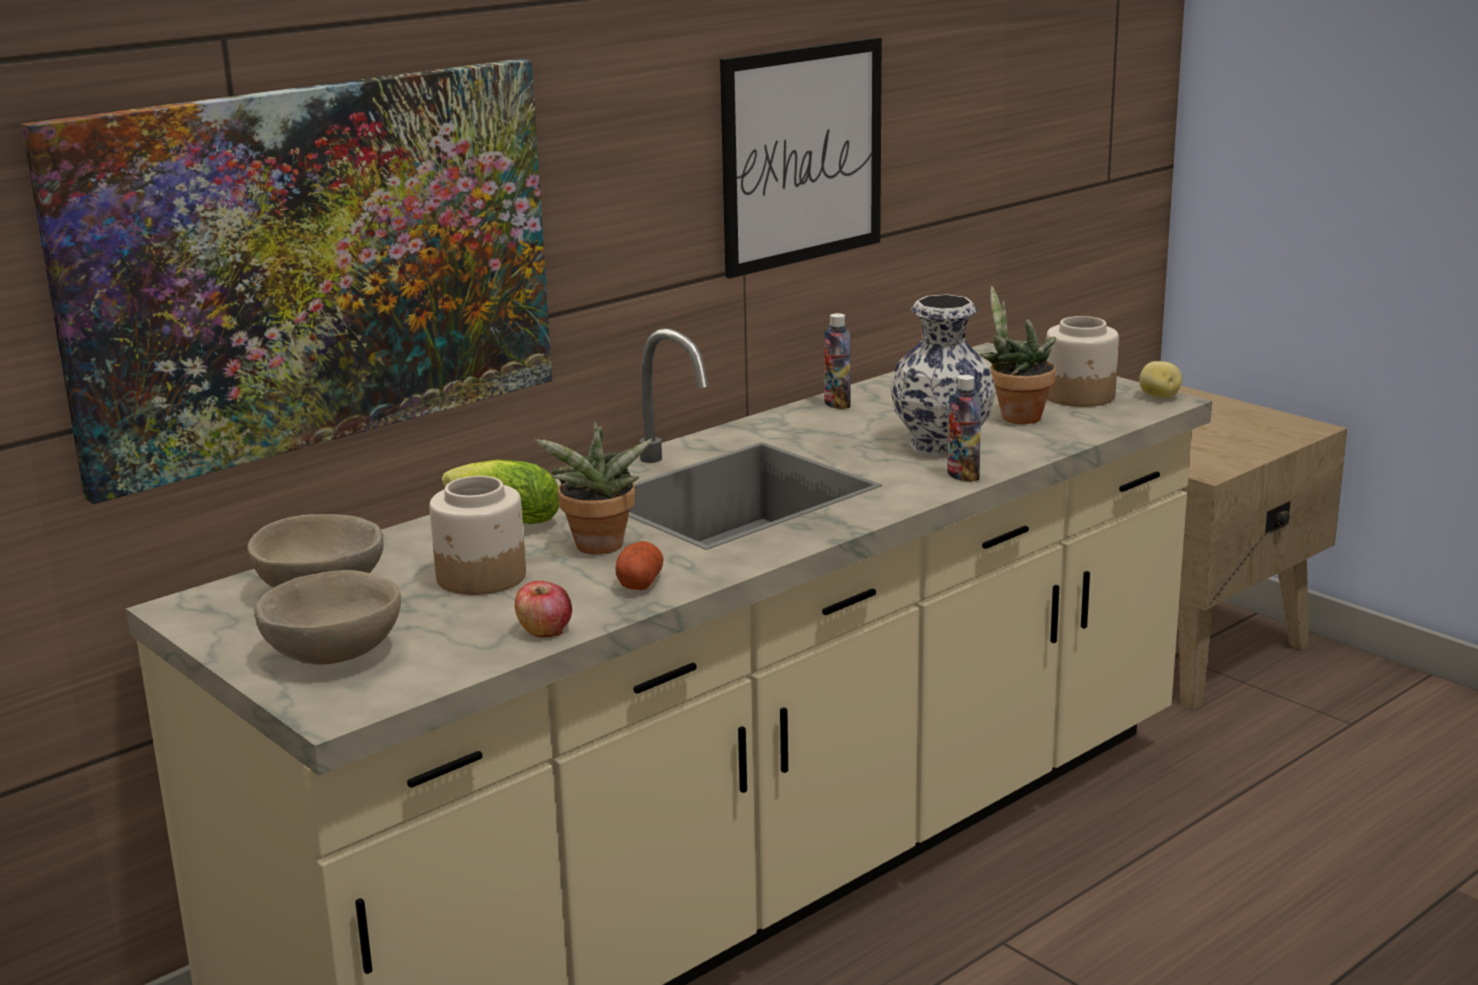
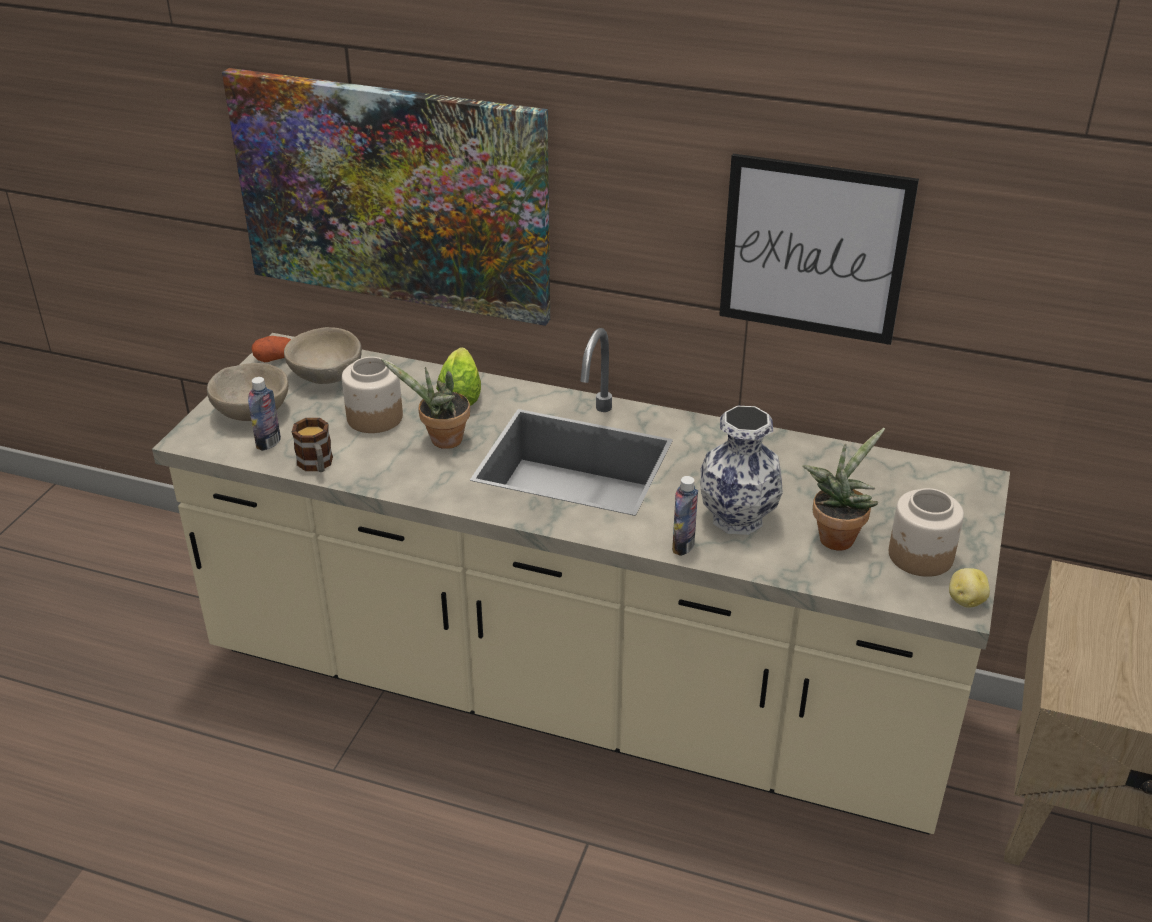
camera: 60 degrees right, 15 degrees up
apple [515,581,572,638] -> mug [292,418,333,472]
potato [616,541,663,590] -> potato moved to [252,336,291,362]
bottle [824,313,851,409] -> bottle moved to [248,377,281,451]

